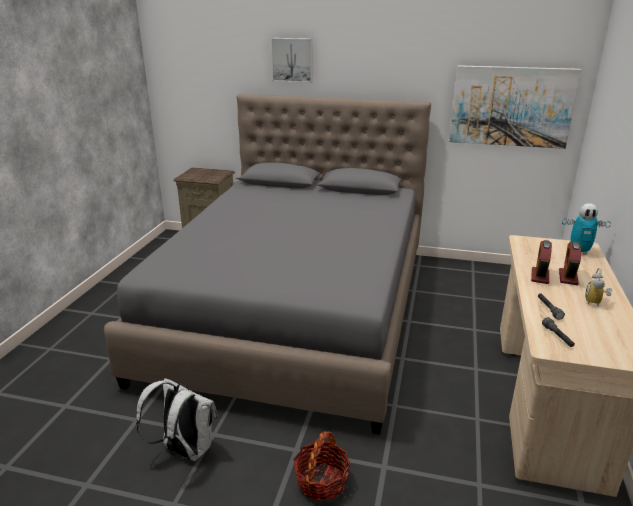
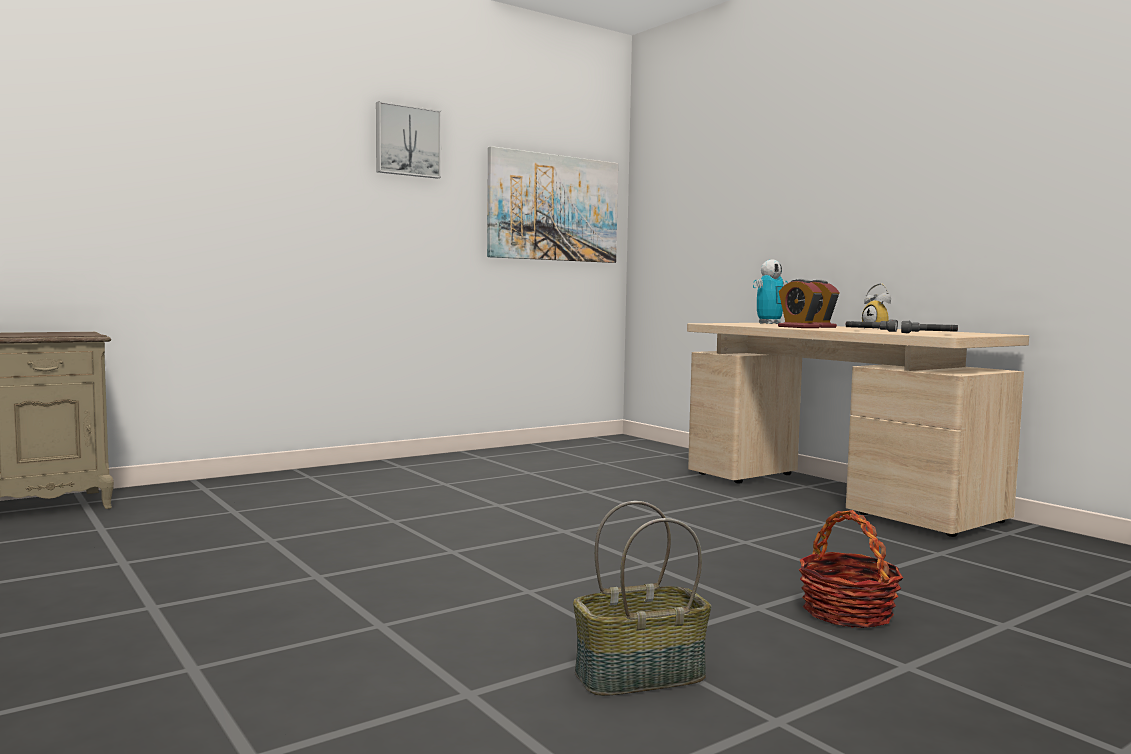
camera: 50 degrees left, 20 degrees down
grey bed [104,94,431,435] -> none
white backpack [136,378,218,461] -> basket [573,501,711,696]
picture [271,38,313,83] -> picture moved to [376,101,441,179]

